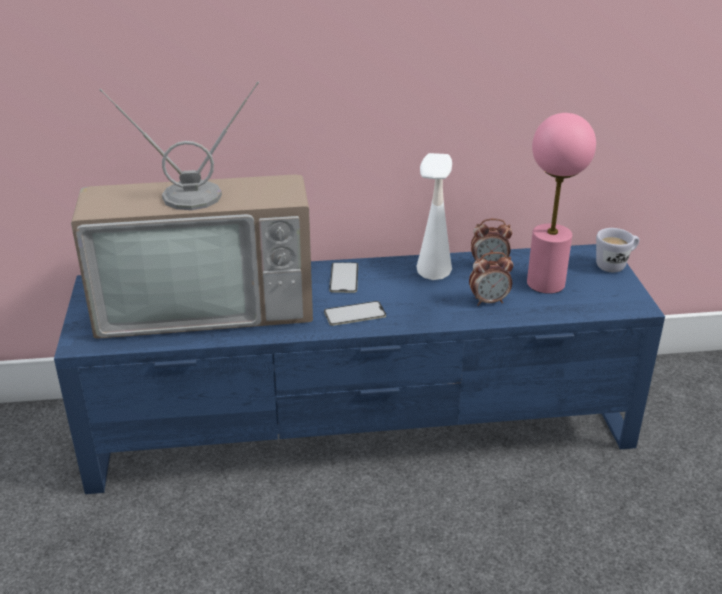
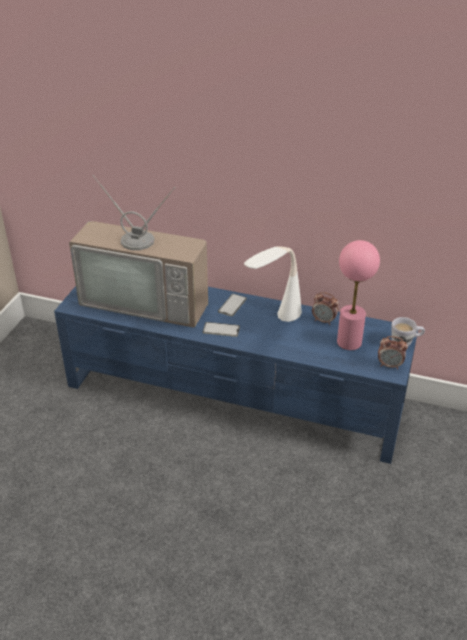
camera: 25 degrees right, 5 degrees up
alarm clock [469,252,513,306] -> alarm clock moved to [378,336,408,369]

